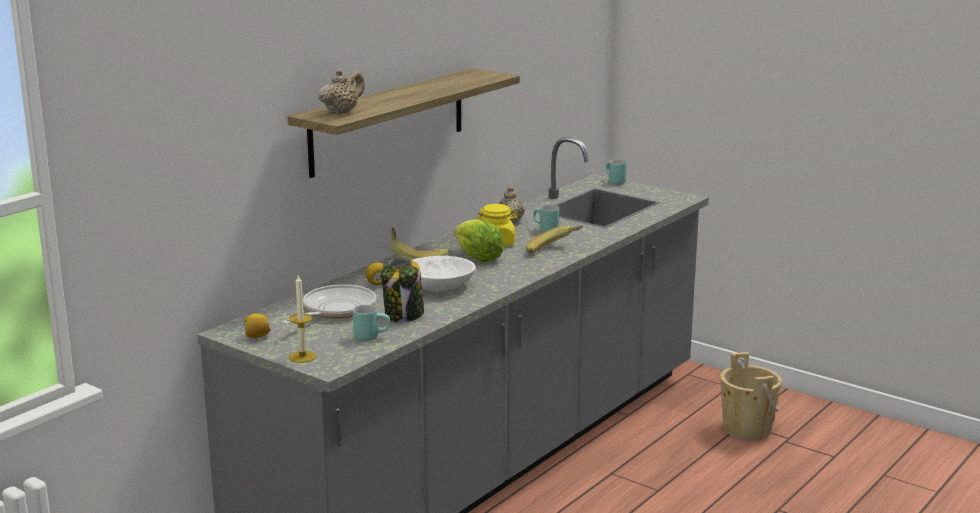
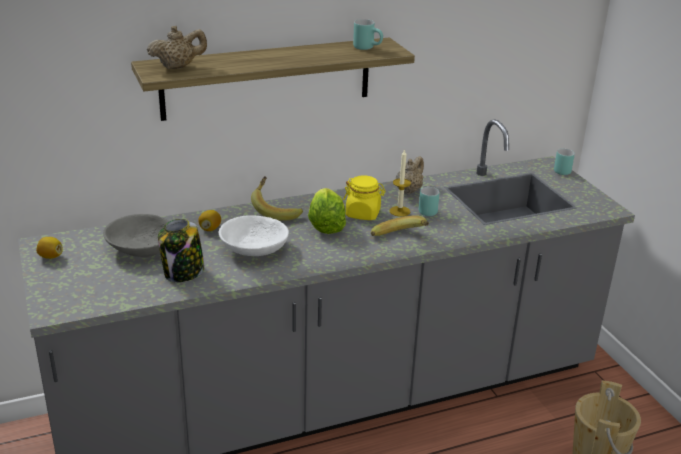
camera: 30 degrees right, 10 degrees up
frying pan [281,284,376,325] -> grey bowl [103,214,169,257]
candle [289,275,316,363] -> candle moved to [389,149,411,217]
turquoise mug [353,305,391,341] -> turquoise mug moved to [353,19,383,50]

